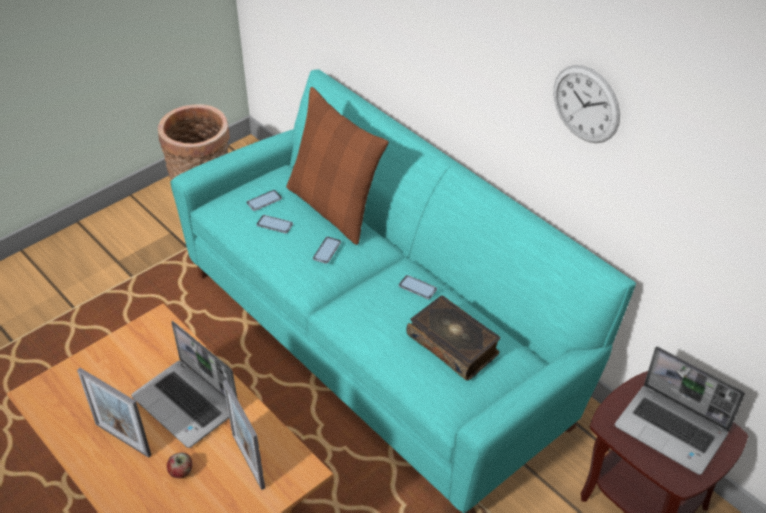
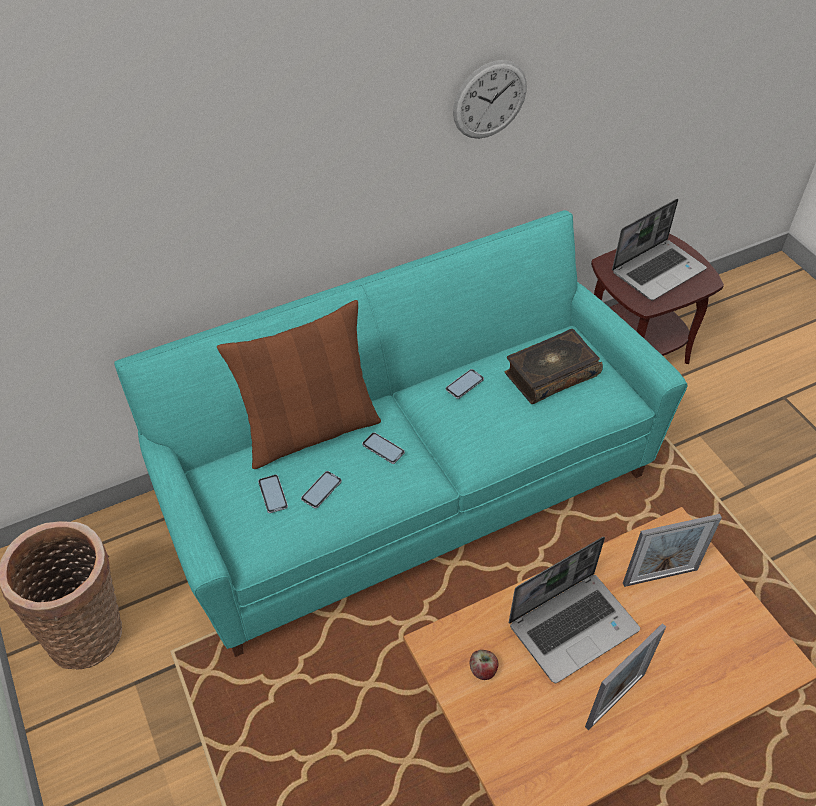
camera: 75 degrees left, 5 degrees up
apple [167,452,192,478] -> apple moved to [470,650,499,680]

